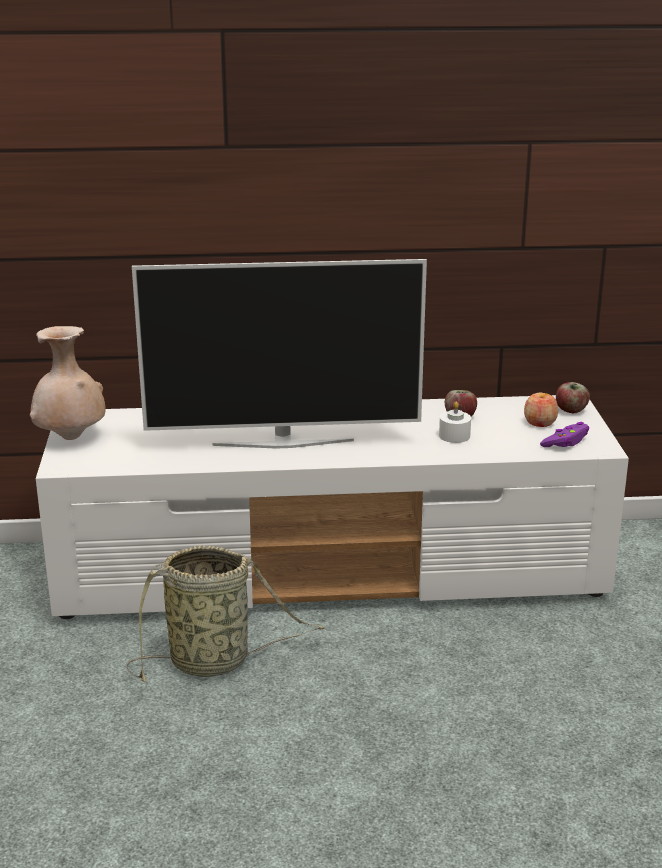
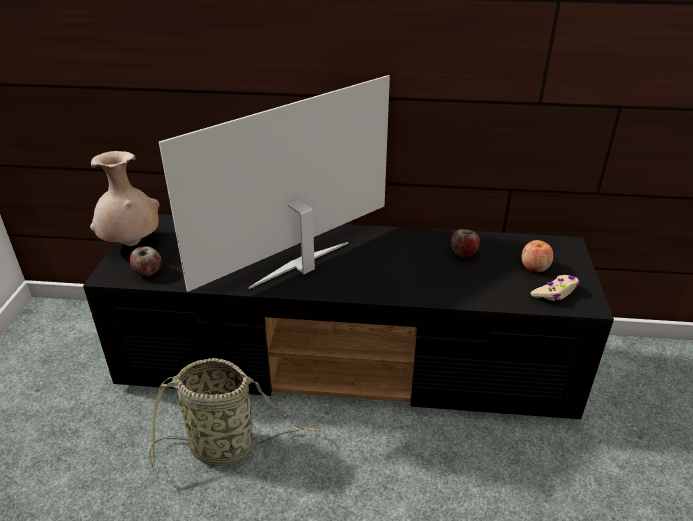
camera: 10 degrees right, 10 degrees up
white tv stand [36,395,629,619] -> black tv stand [83,214,614,419]
television [132,259,427,449] -> television turned 135 degrees clockwise [159,75,390,292]
white candle [439,402,471,443] -> none
purple game controller [540,422,589,447] -> beige game controller [531,275,580,301]
apple [556,382,590,413] -> apple moved to [130,246,162,276]

